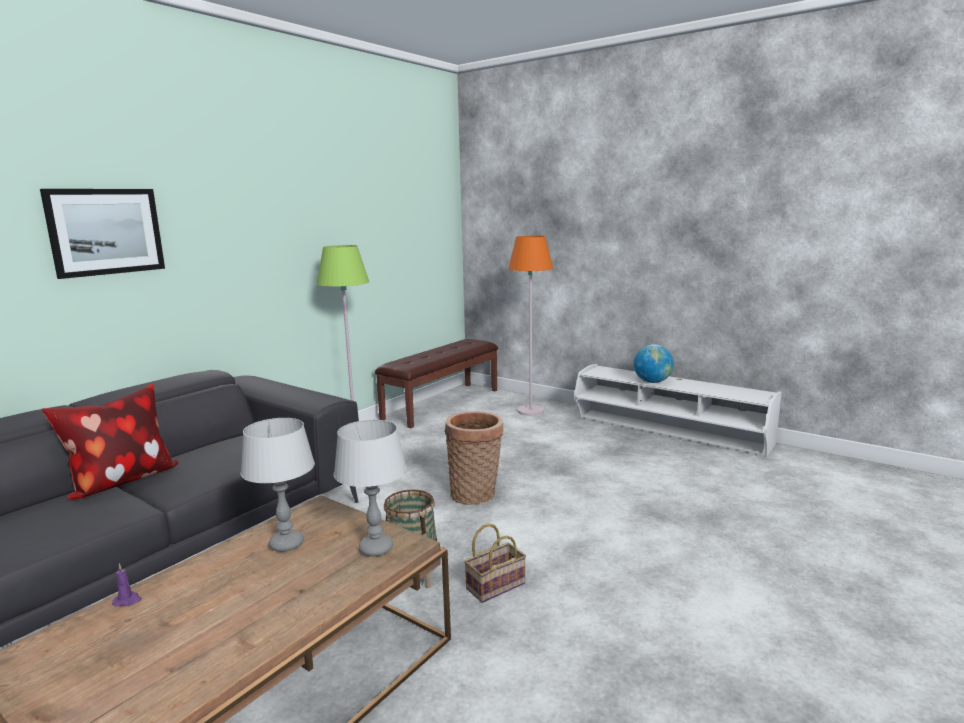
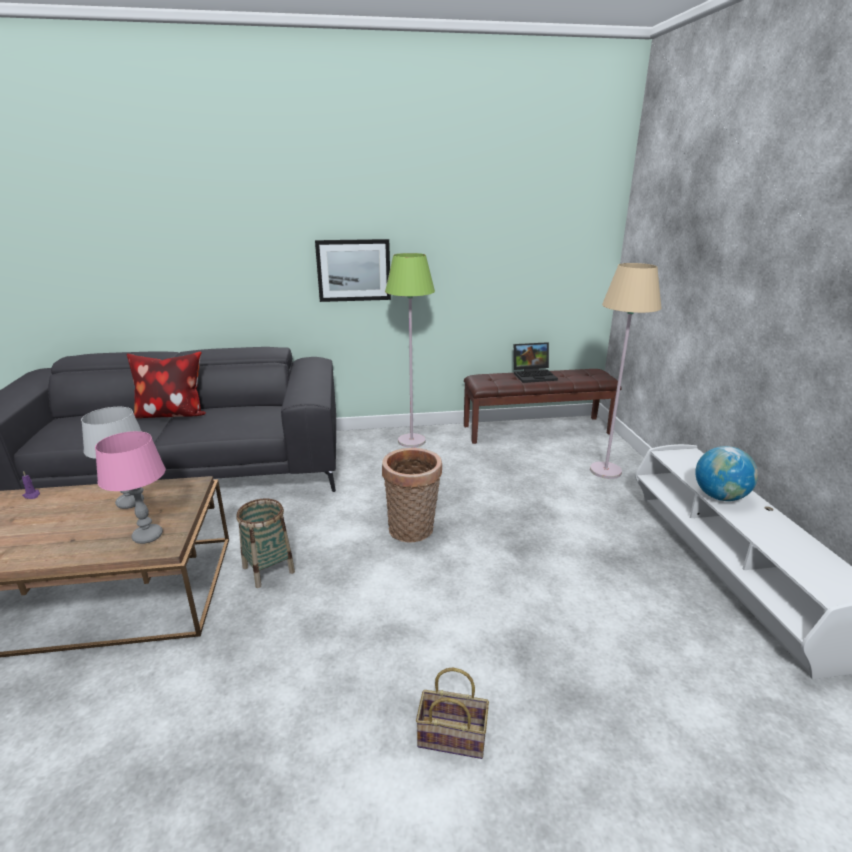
camera: 45 degrees right, 10 degrees up
picture [40,189,165,279] -> picture moved to [315,239,391,302]
grey table lamp [334,420,407,557] -> pink table lamp [95,431,166,544]
basket [464,524,526,603] -> basket moved to [416,668,489,759]
orange floor lamp [508,236,553,416] -> beige floor lamp [590,263,661,479]
none -> laptop [514,342,558,383]

